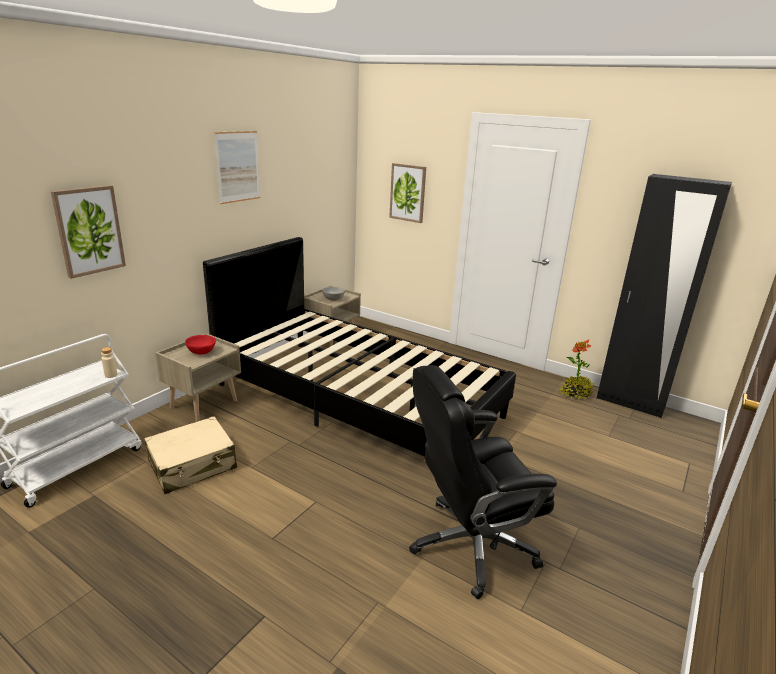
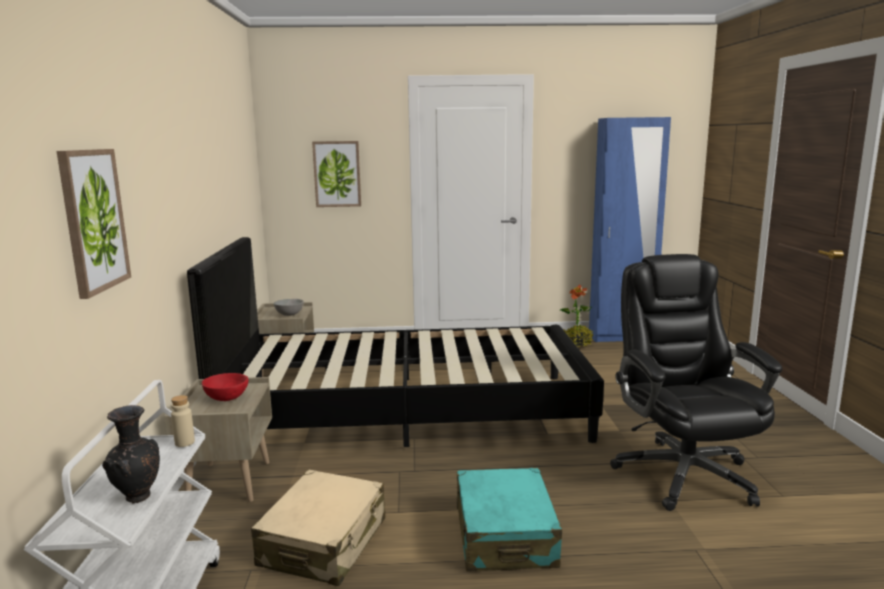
camera: 35 degrees left, 10 degrees down
picture [214,131,260,204] -> none
black office chair [409,365,557,599] -> black office chair turned 135 degrees clockwise [610,254,782,511]
black wardrobe [597,174,732,418] -> blue wardrobe [589,117,671,342]
none -> black vase [102,405,160,504]
none -> turquoise suitcase [457,468,562,571]

